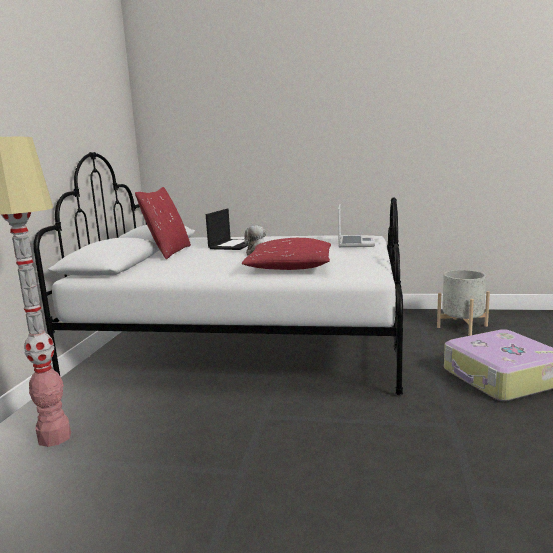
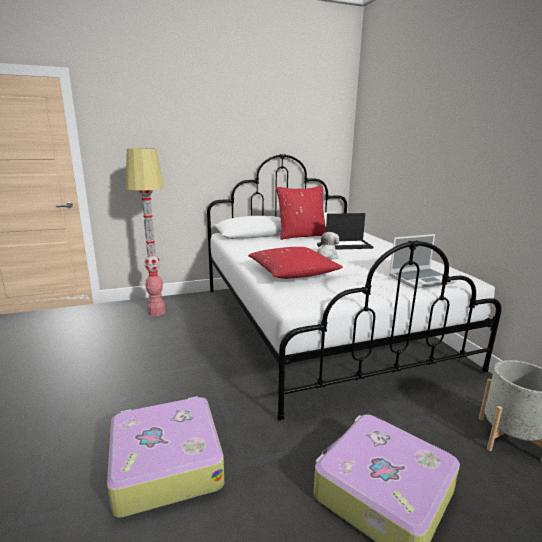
camera: 60 degrees right, 5 degrees up
none -> suitcase [107,396,224,518]

